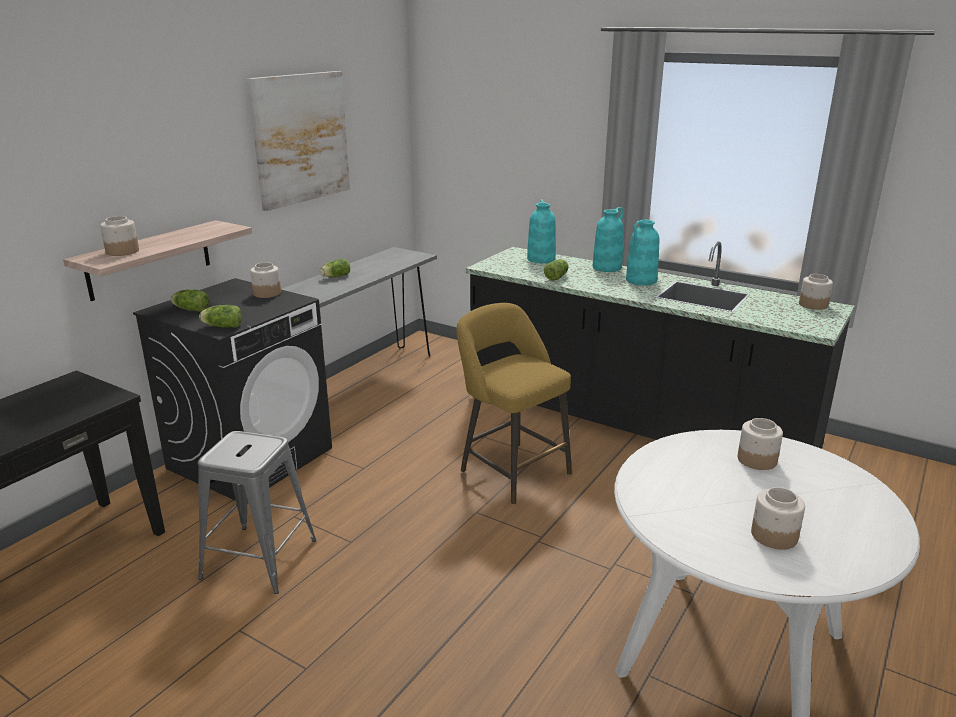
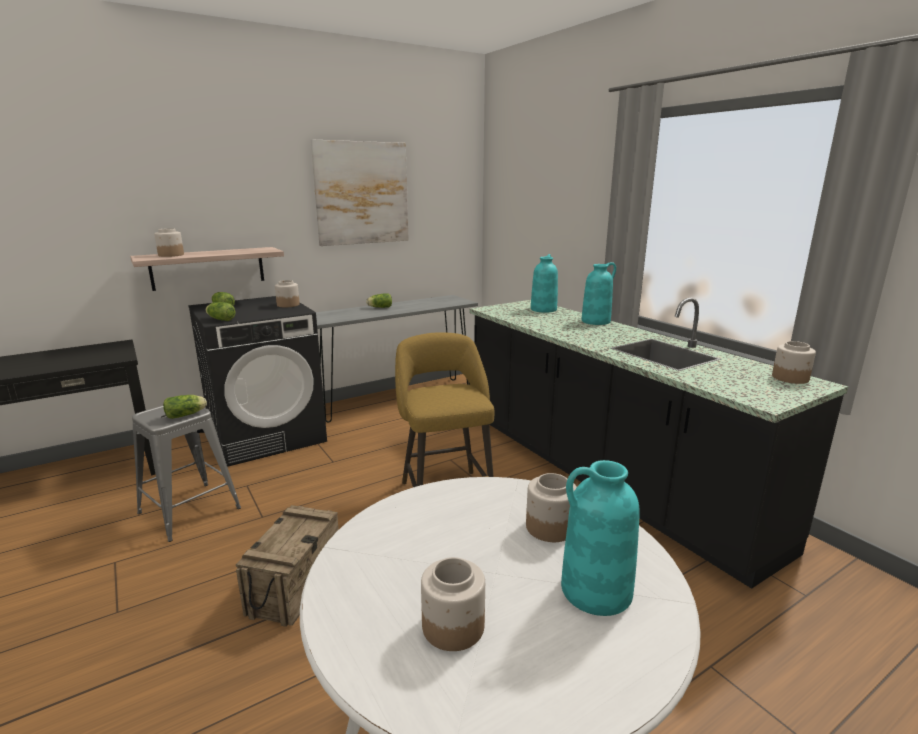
camera: 25 degrees right, 5 degrees down
lettuce [544,259,569,281] -> lettuce moved to [163,395,207,419]
turquoise vase [626,220,659,286] -> turquoise vase moved to [561,460,640,616]
none -> crate [236,505,339,627]

